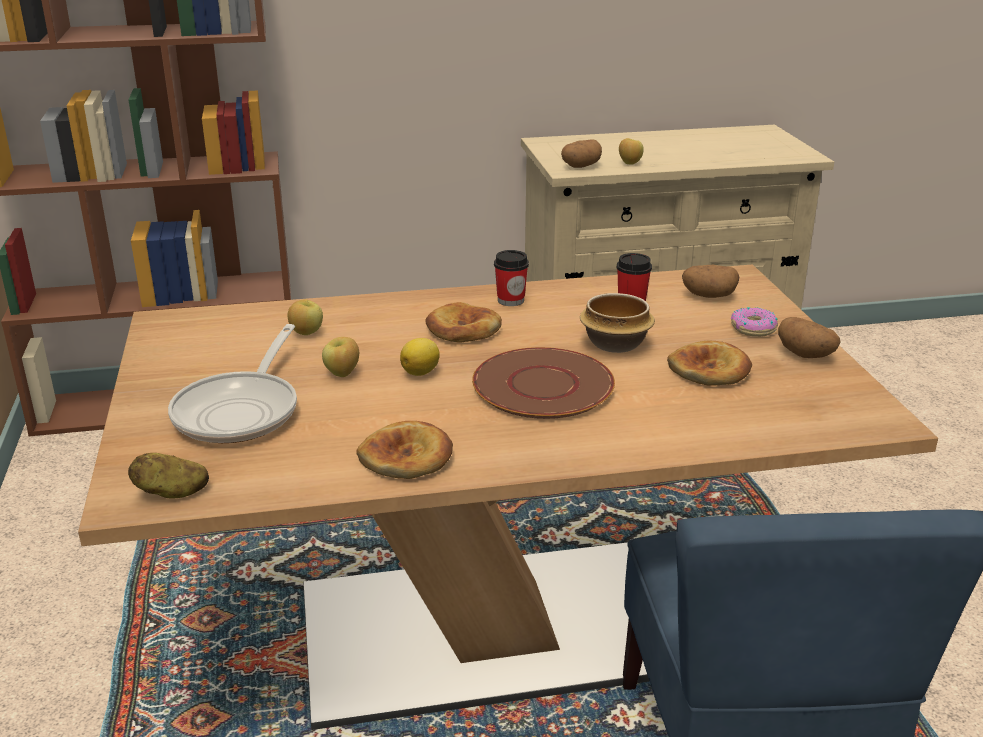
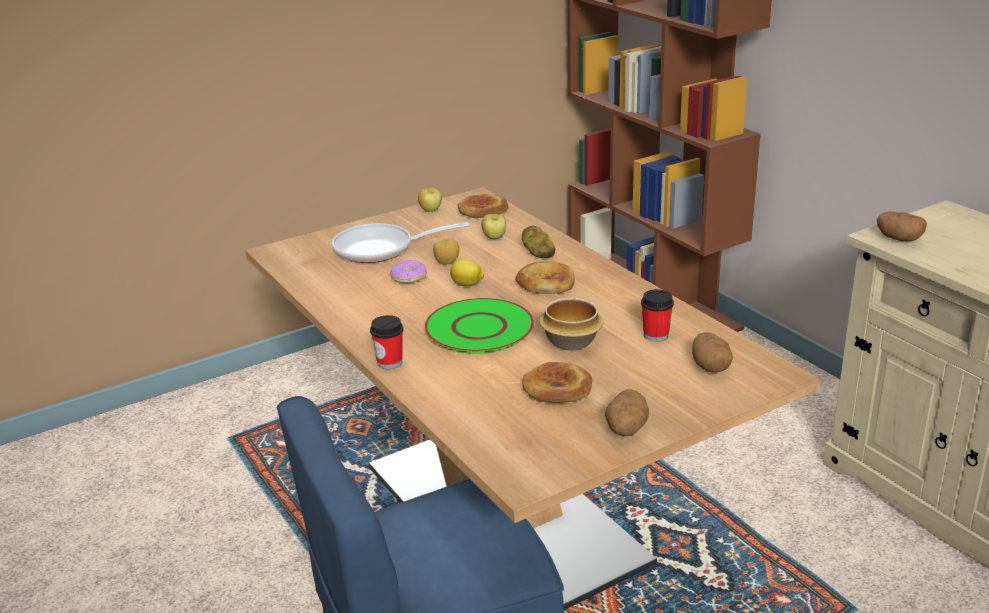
camera: 70 degrees right, 0 degrees up
potato [128,453,209,498] -> potato moved to [522,226,555,258]
bread [356,421,453,479] -> bread moved to [458,194,509,218]
brown plate [472,347,615,419] -> green plate [424,298,534,354]
cup [494,250,529,306] -> cup moved to [370,315,403,369]
apple [619,138,644,164] -> apple moved to [418,188,442,212]
donut [731,307,778,337] -> donut moved to [390,260,427,284]

